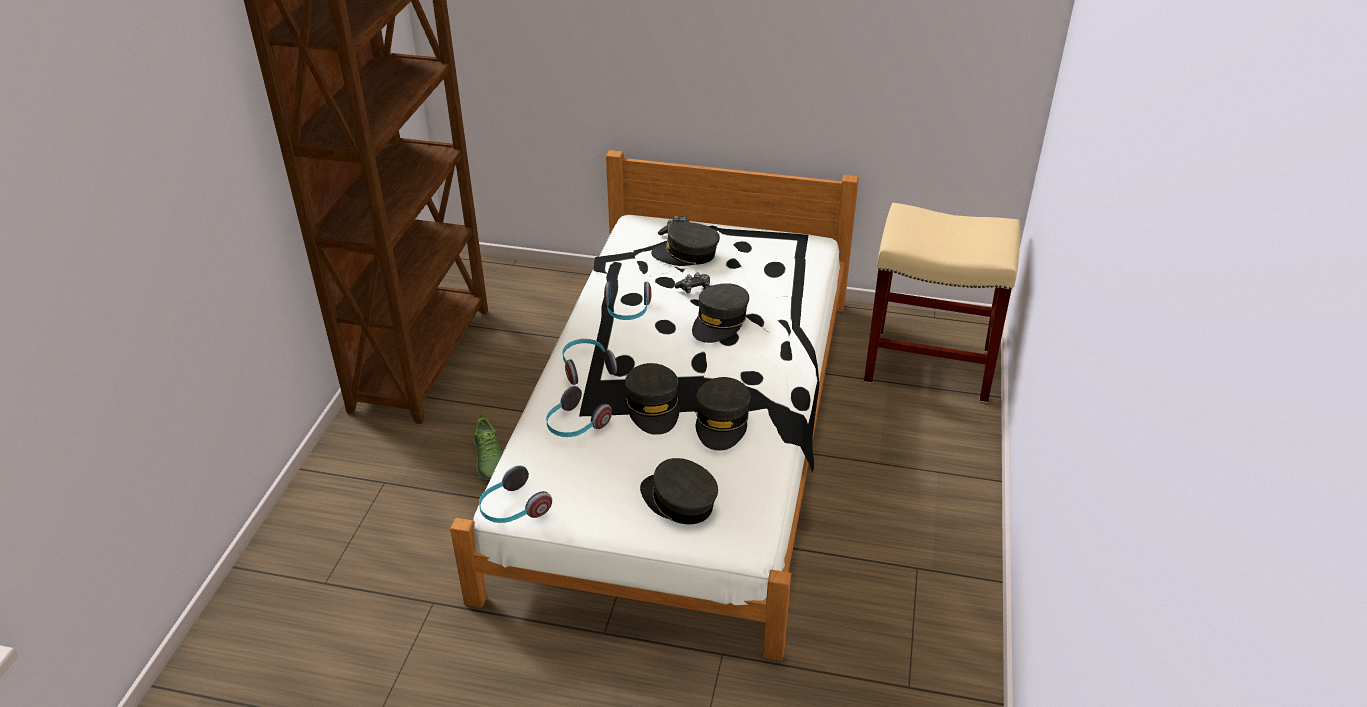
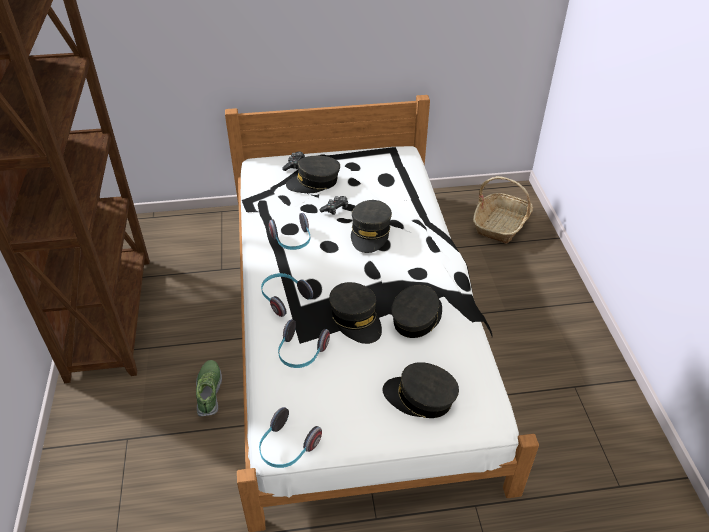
camera: 20 degrees left, 5 degrees up
shoe [473,414,503,480] -> shoe turned 150 degrees counterclockwise [196,360,222,417]
grey cap [696,377,751,451] -> grey cap turned 135 degrees counterclockwise [391,285,442,338]
beige stool [864,203,1020,403] -> basket [473,176,533,244]

